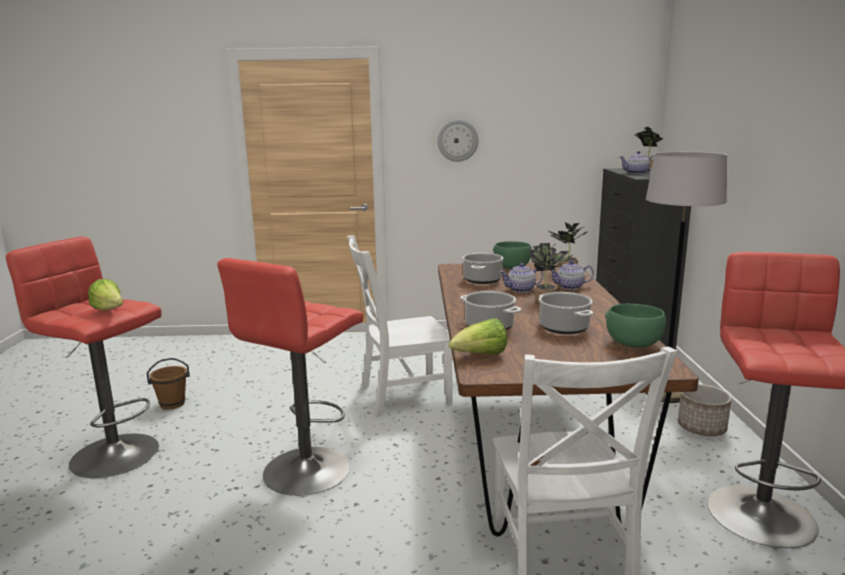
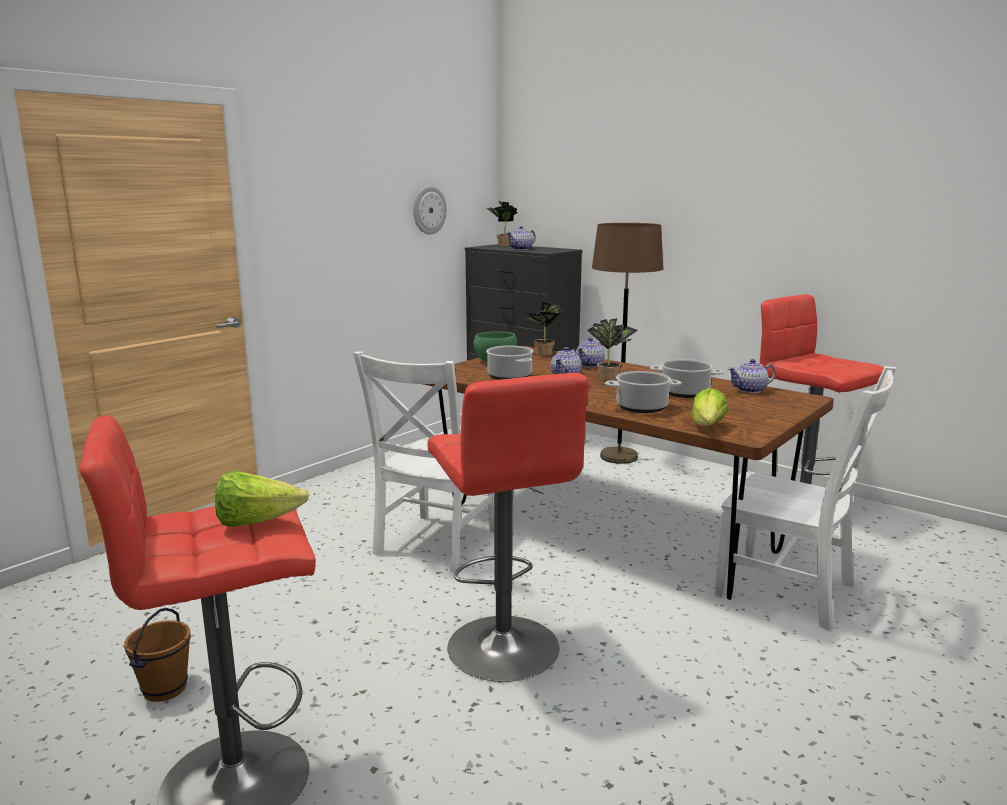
camera: 50 degrees left, 0 degrees up
wall clock [437,120,478,162] -> wall clock moved to [413,186,447,235]
green bowl [605,304,666,348] -> teapot [728,359,776,393]
grey floor lamp [646,152,727,403] -> brown floor lamp [592,223,663,464]
planter [678,384,732,436] -> none

